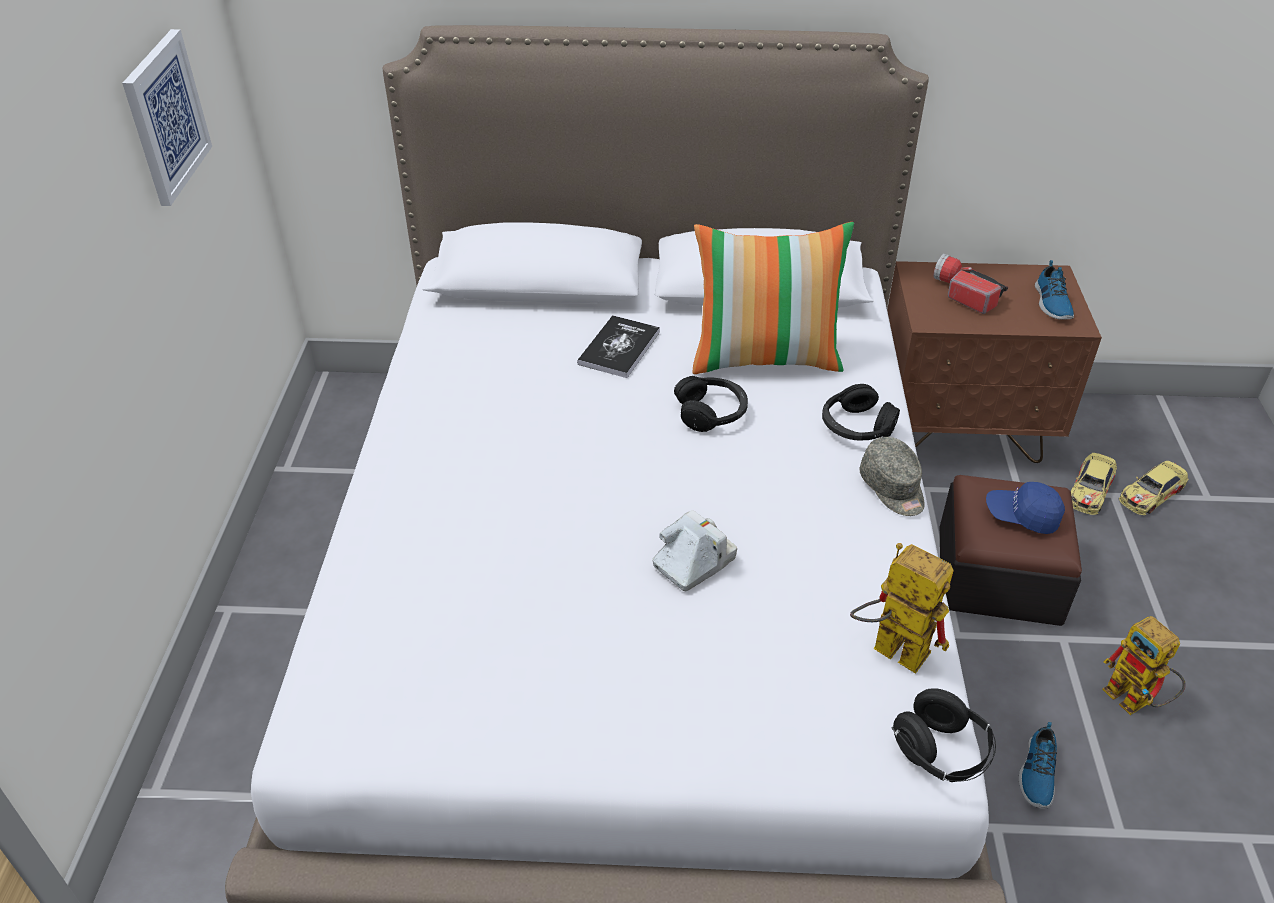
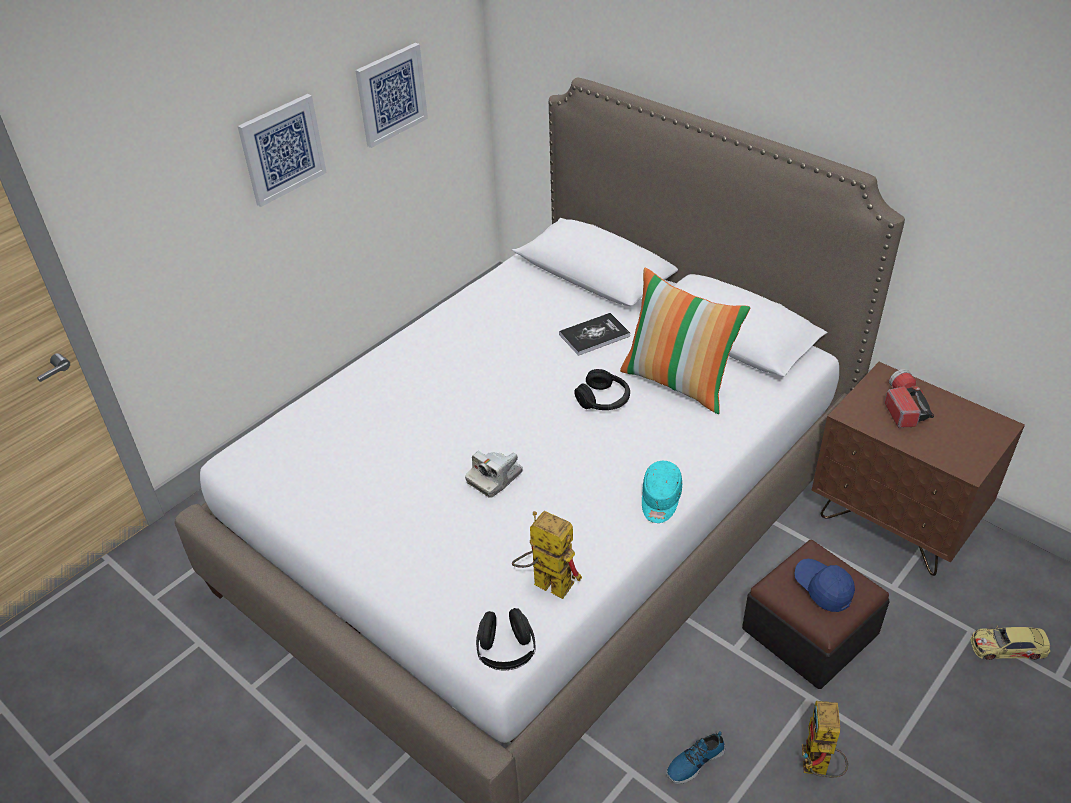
camera: 40 degrees right, 0 degrees up
camera [652,510,737,591] -> camera turned 135 degrees clockwise [465,451,523,498]
black headphones [822,384,900,440] -> none
toy robot [850,543,954,674] -> toy robot turned 45 degrees counterclockwise [512,511,582,599]
grey cap [860,437,925,516] -> turquoise cap [642,461,682,523]
shoe [1035,260,1074,320] -> none
toy car [1071,453,1117,515] -> none
none -> picture [238,94,327,207]

